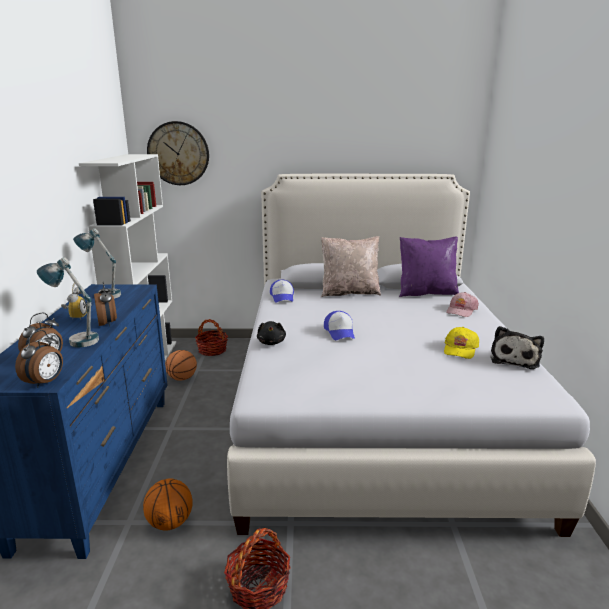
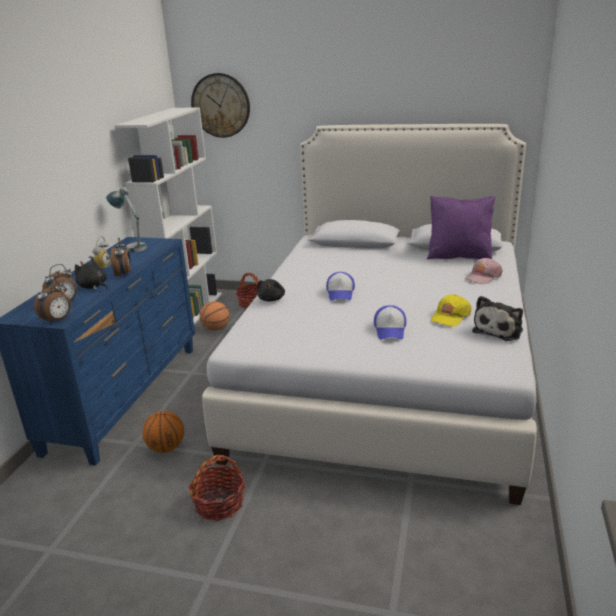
camera: 15 degrees right, 5 degrees up
table lamp [37,257,99,347] -> black plush toy [75,258,108,290]
cap [270,280,294,303] -> cap moved to [374,305,406,340]
beige pillow [321,236,381,297] -> none

